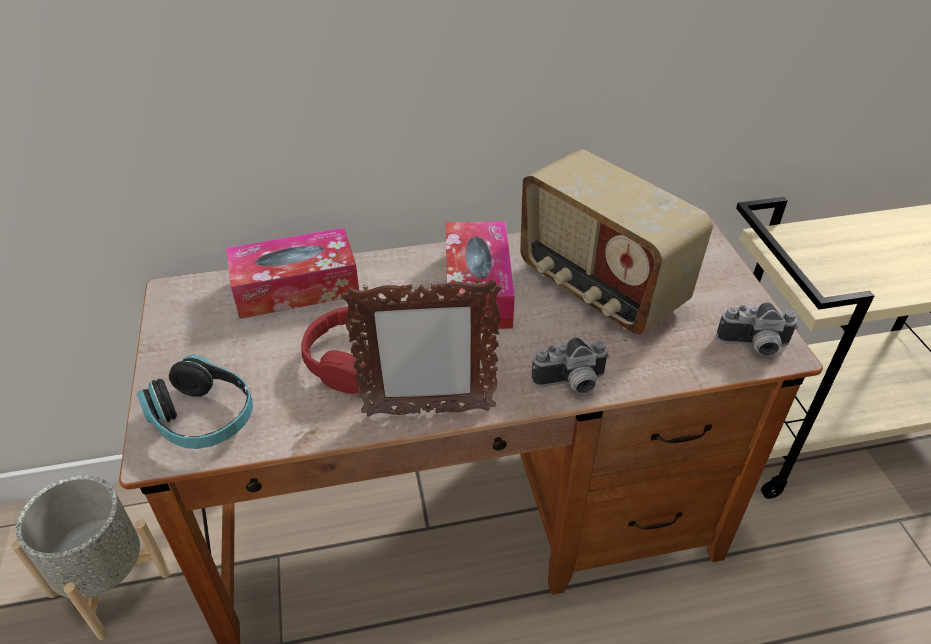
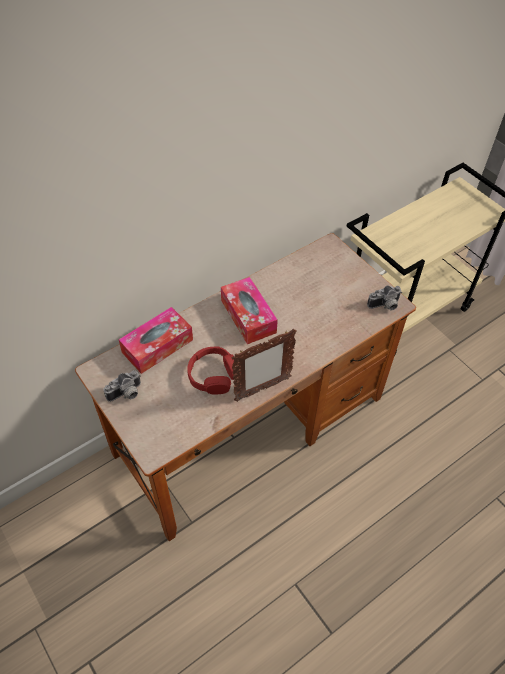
camera: 25 degrees left, 10 degrees up
grey planter [11,475,171,640] -> none
headphones [137,355,253,449] -> none
radio [520,149,713,335] -> none
camera [531,337,610,394] -> camera moved to [103,370,141,402]

